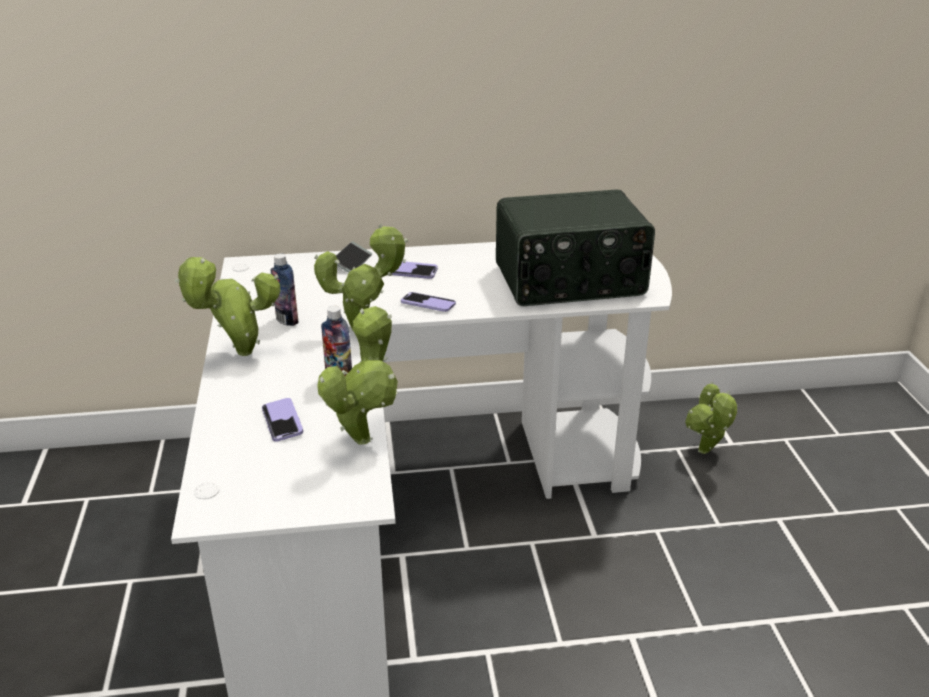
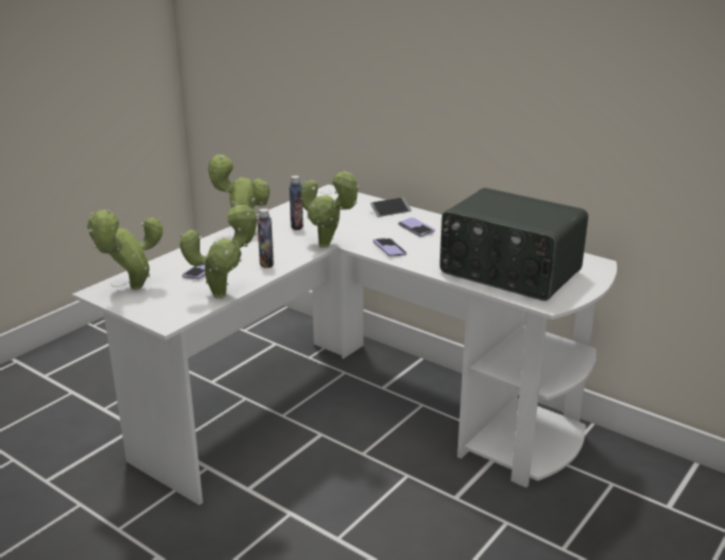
camera: 45 degrees right, 5 degrees down
potted plant [685,382,738,454] -> potted plant moved to [87,209,163,290]

